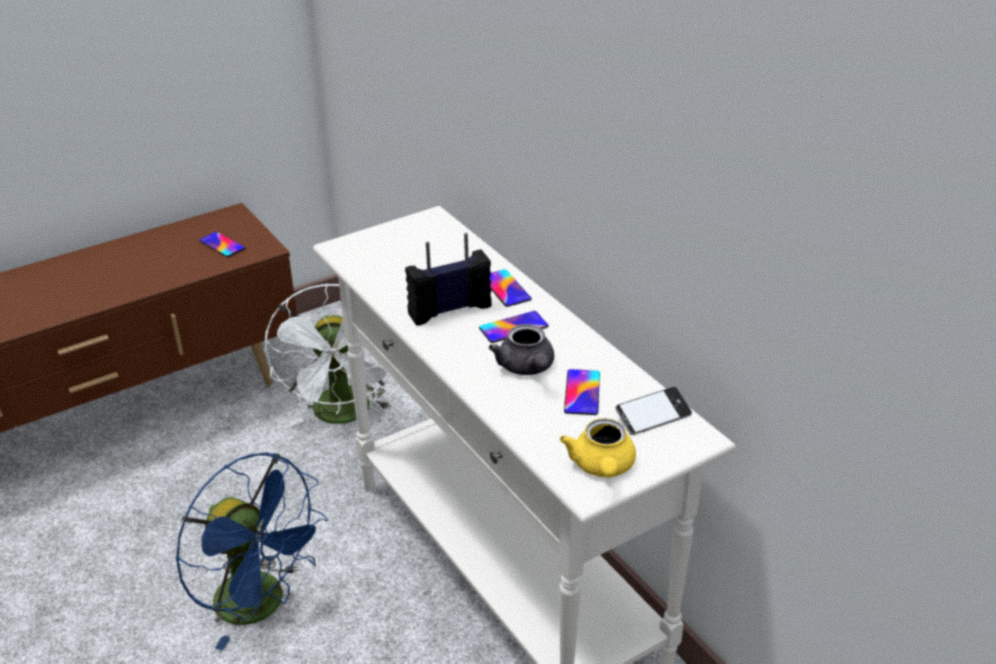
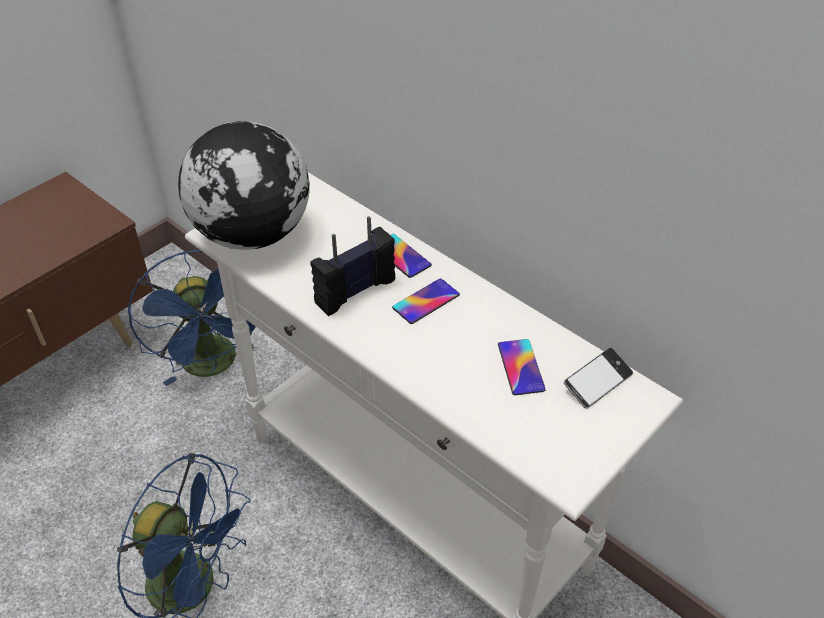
camera: 15 degrees left, 10 degrees up
phone [199,232,245,257] -> none
white fan [265,283,391,425] -> blue fan [128,250,257,386]
grey teapot [489,324,554,375] -> none
yellow teapot [559,418,636,478] -> none
none -> globe [178,121,310,250]

